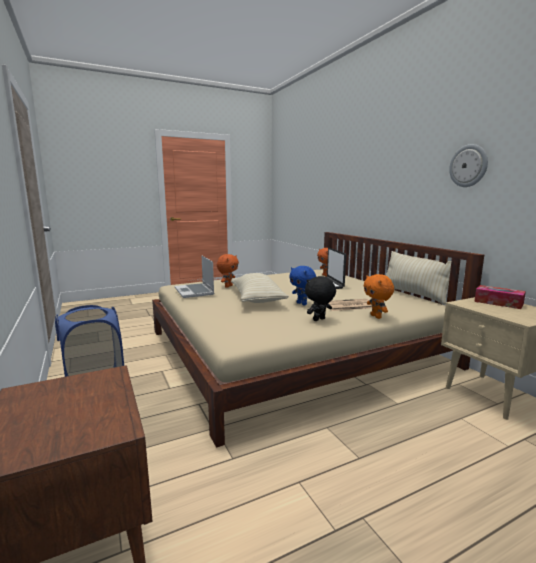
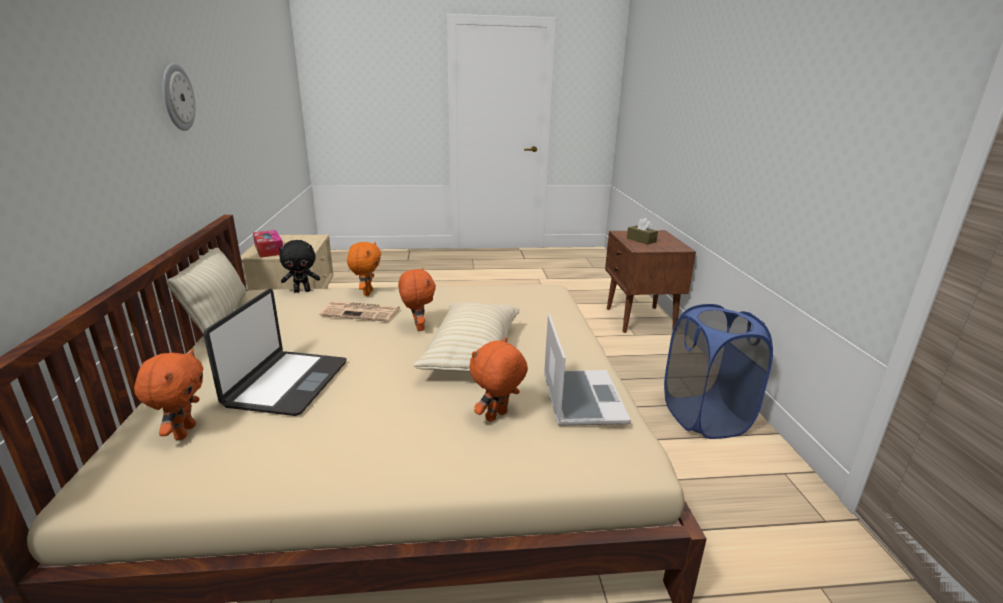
camera: 160 degrees left, 10 degrees up
blue plush toy [289,266,316,305] -> orange plush toy [398,268,436,331]
black plush toy [305,276,336,321] -> black plush toy moved to [278,240,320,293]
none -> brown tissue box [627,218,658,245]

